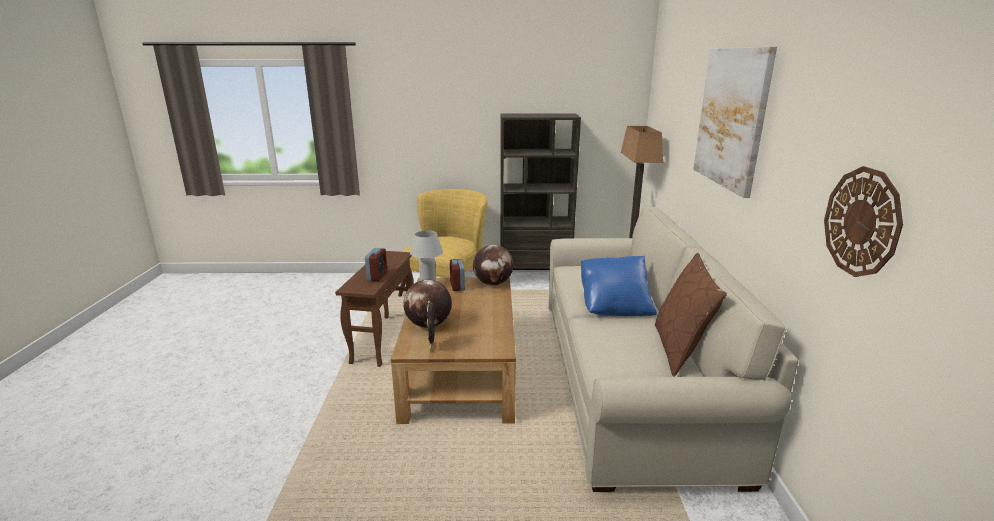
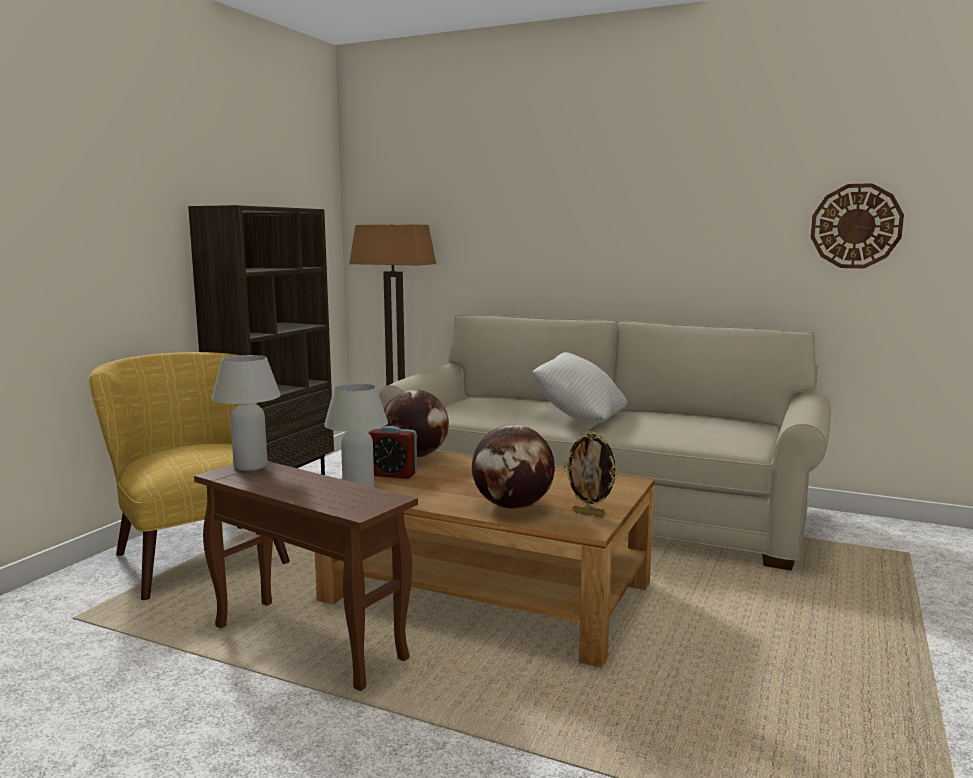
camera: 65 degrees left, 10 degrees down
alarm clock [365,248,387,281] -> none
blue pillow [581,256,657,316] -> white pillow [532,352,628,423]
brown pillow [655,253,727,376] -> none
picture [693,47,777,198] -> none
none -> white table lamp [212,355,281,471]

